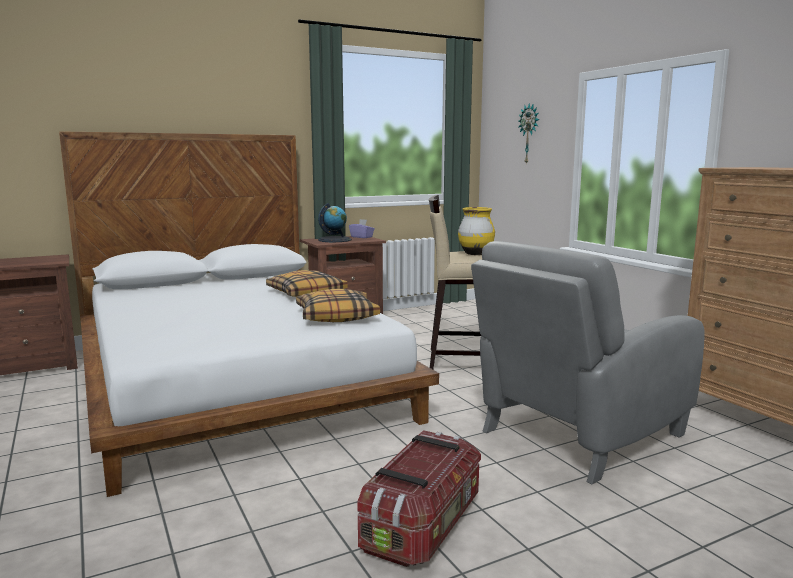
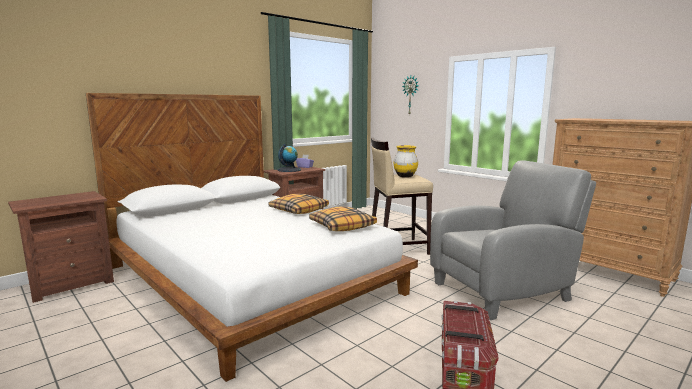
camera: 15 degrees left, 0 degrees up
grey armchair [471,241,705,484] -> grey armchair turned 150 degrees counterclockwise [430,160,596,320]

